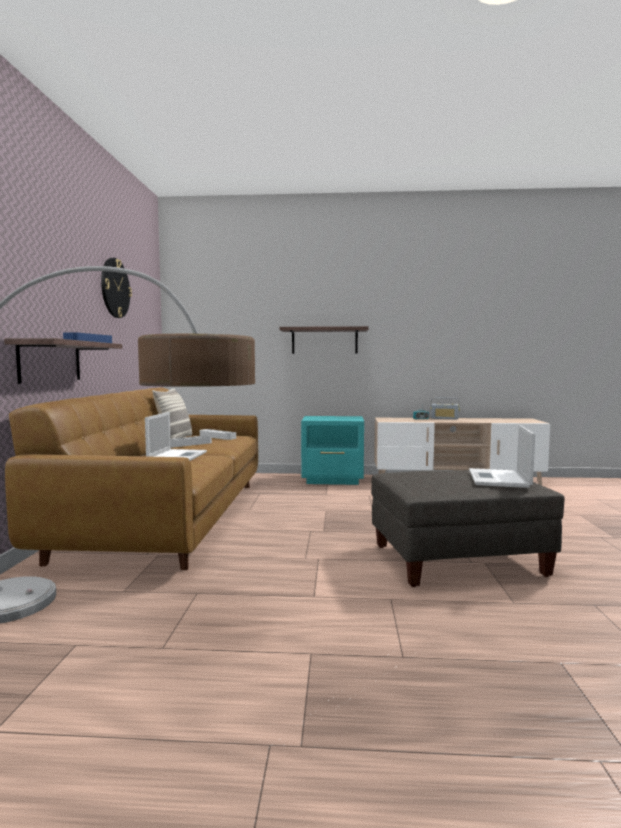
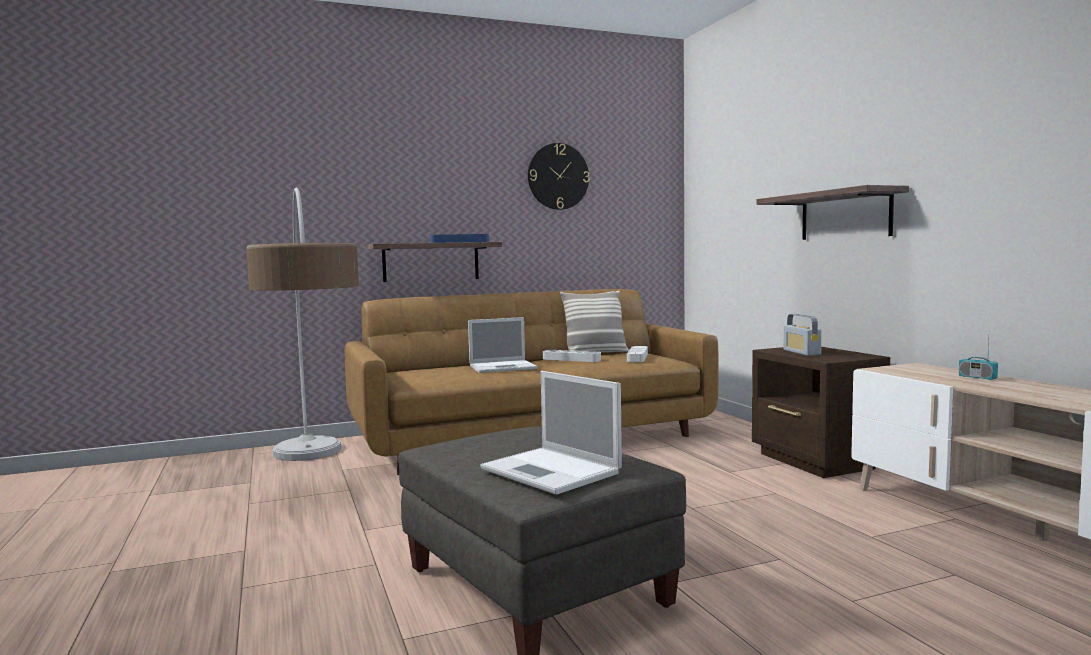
camera: 65 degrees right, 0 degrees up
turquoise nightstand [301,416,364,485] -> brown nightstand [752,347,890,478]
radio [431,397,460,419] -> radio moved to [784,314,822,356]
laptop [469,425,535,488] -> laptop turned 120 degrees counterclockwise [480,371,622,495]

